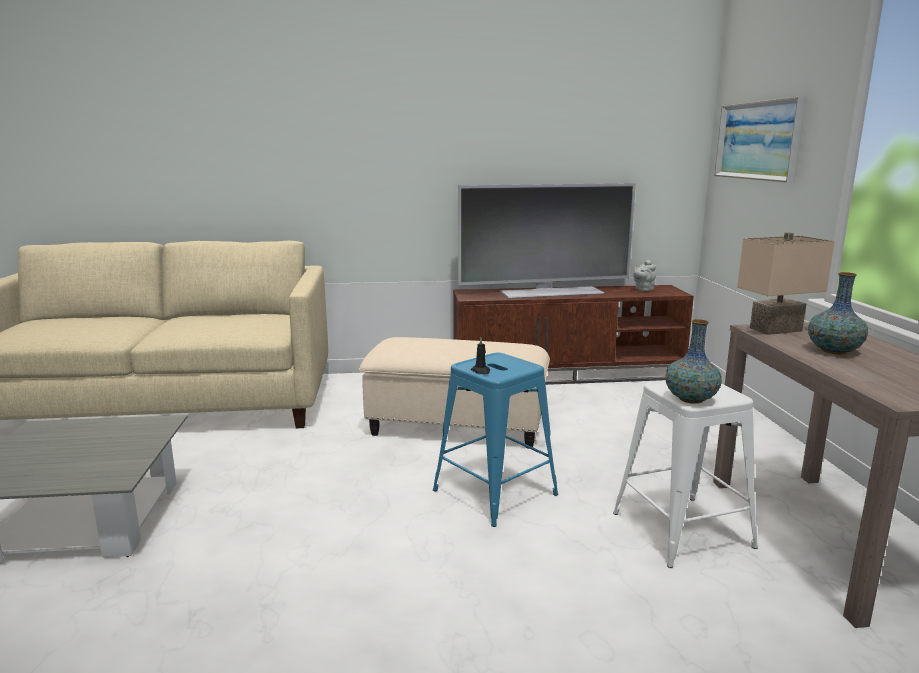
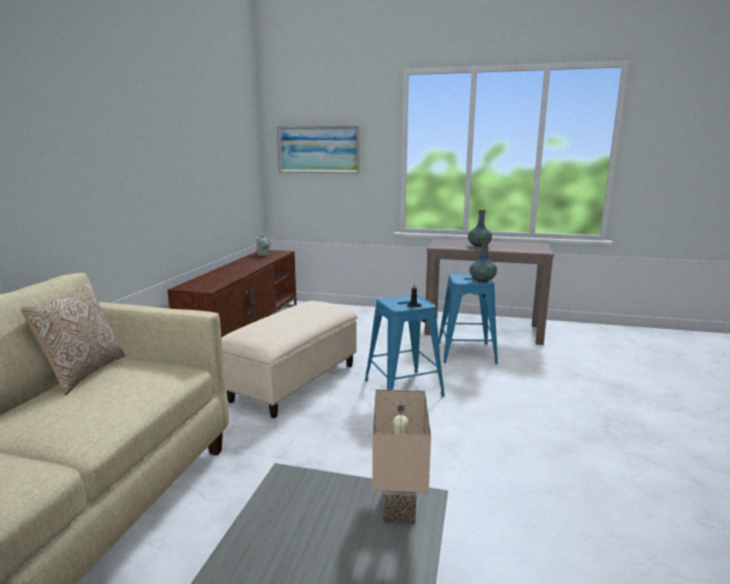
camera: 70 degrees left, 0 degrees up
television [458,183,636,299] -> none
white stool [613,380,758,568] -> blue stool [439,274,498,364]
beige table lamp [737,232,835,335] -> beige table lamp moved to [372,389,431,524]
none -> pillow [21,282,125,395]

